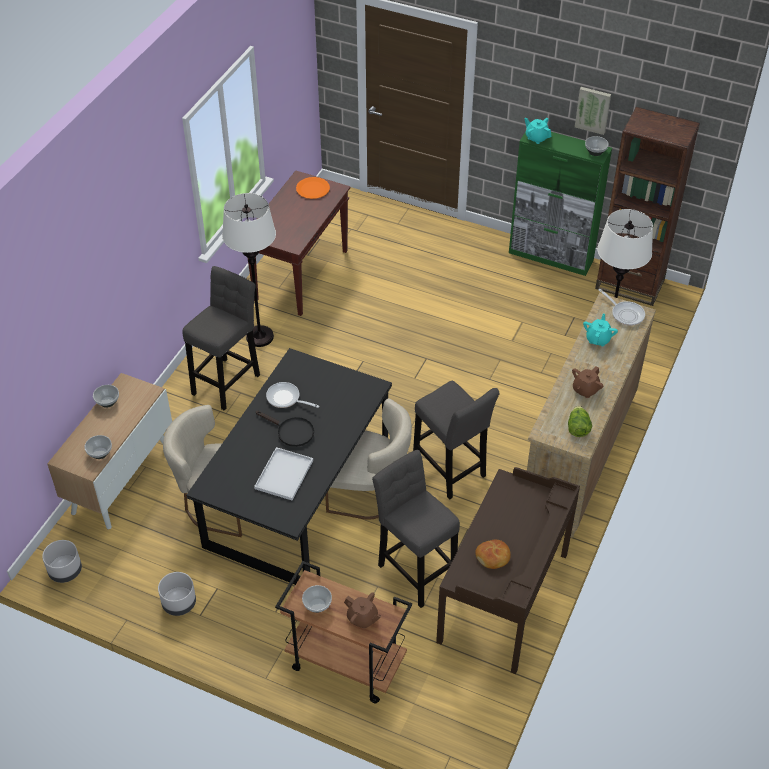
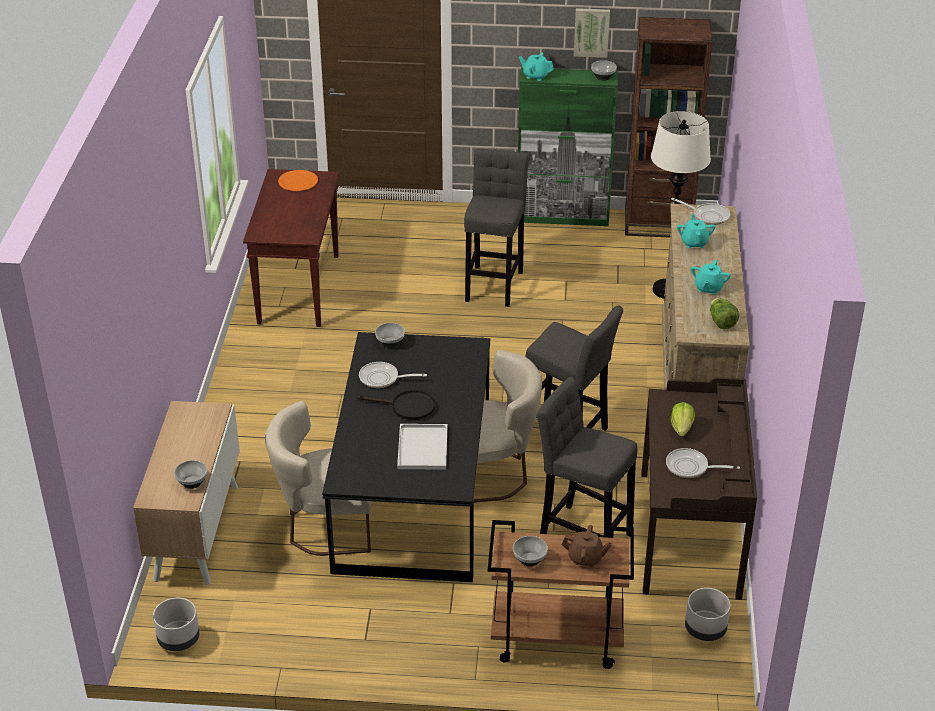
camera: 20 degrees left, 10 degrees down
bowl [93,385,119,408] -> bowl moved to [375,323,405,348]
grey planter [158,572,196,616] -> grey planter moved to [685,588,731,641]
grey stool [182,266,260,410] -> grey stool moved to [464,149,529,307]
white floor lamp [222,193,276,347] -> none
bread [475,540,511,569] -> frying pan [666,448,740,478]
brown teapot [572,366,603,398] -> turquoise teapot [691,260,731,295]
none -> lettuce [671,402,695,437]

